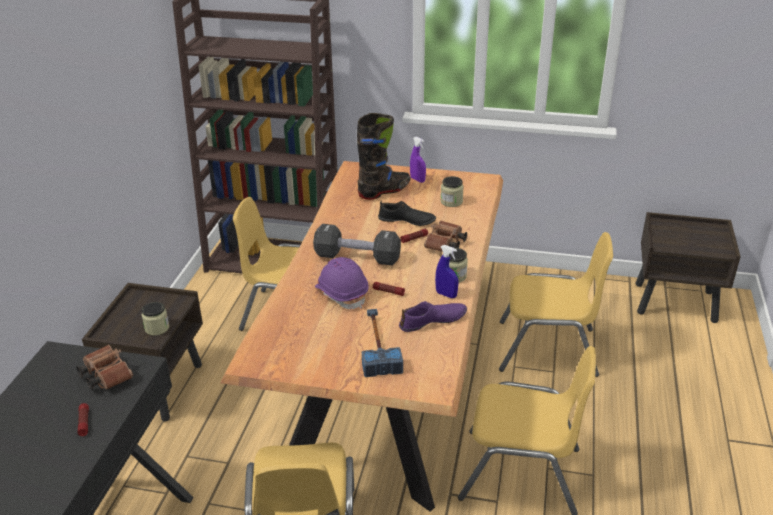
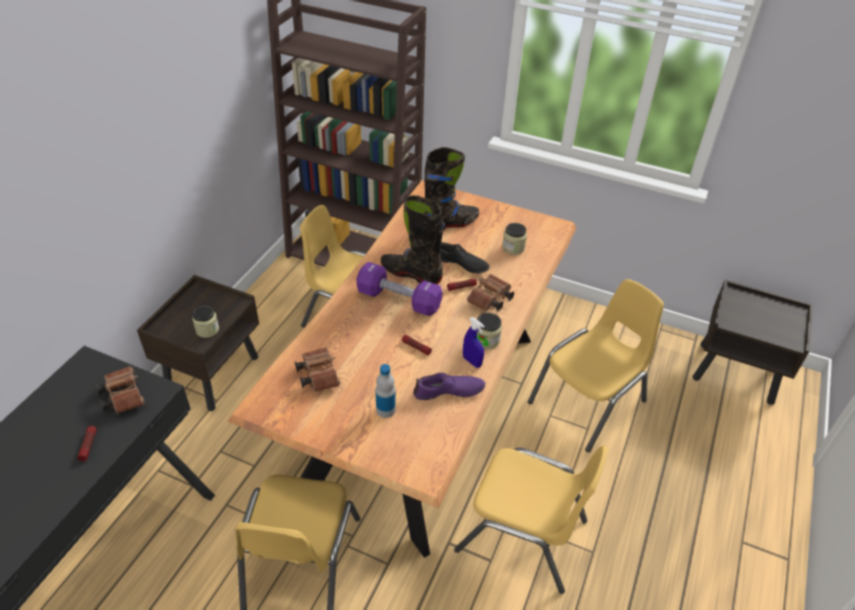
camera: 10 degrees right, 10 degrees up
black dumbbell [313,224,401,265] -> purple dumbbell [356,262,442,316]
purple hard hat [315,257,369,309] -> none
hammer [362,309,403,377] -> bottle [376,364,396,418]
purple spray bottle [410,136,426,183] -> none
yellow chair [499,232,613,377] -> yellow chair turned 60 degrees counterclockwise [528,279,664,452]
none -> brown binoculars [295,347,340,392]
none -> black boot [381,195,445,284]

